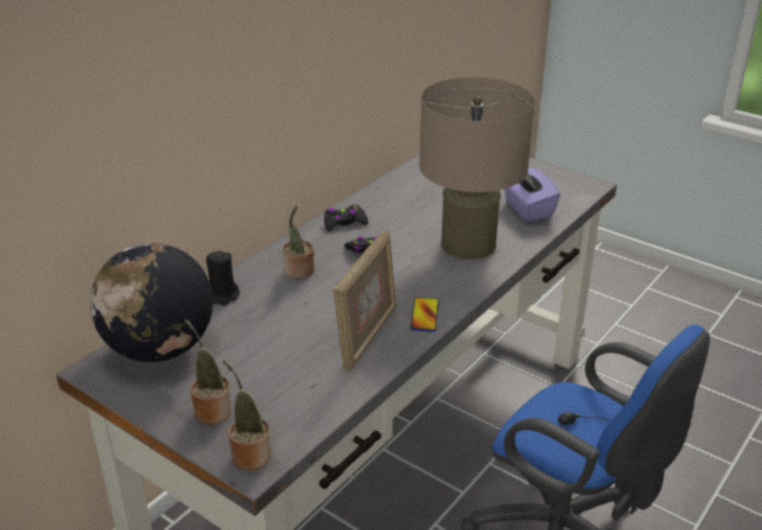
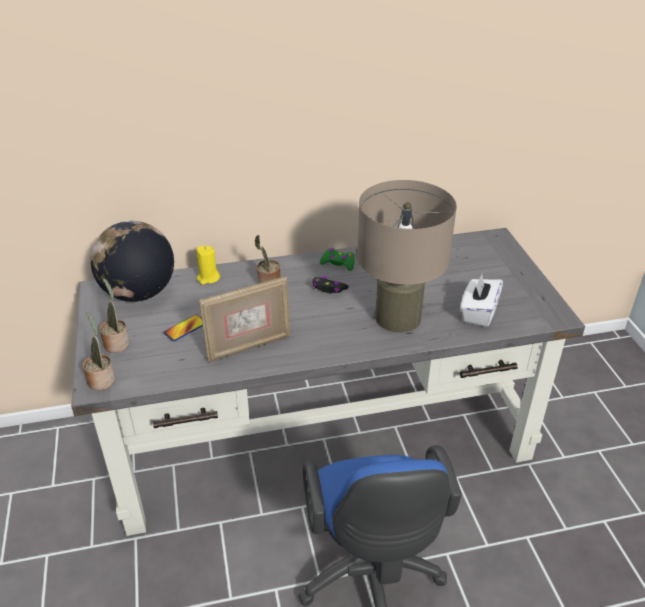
camera: 40 degrees right, 5 degrees up
black candle [206,251,239,306] -> yellow candle [197,245,220,285]
black game controller [324,205,368,231] -> green game controller [320,248,355,271]
phone [410,297,439,332] -> phone moved to [163,314,202,341]
purple tissue box [504,168,560,222] -> white tissue box [460,274,503,327]

